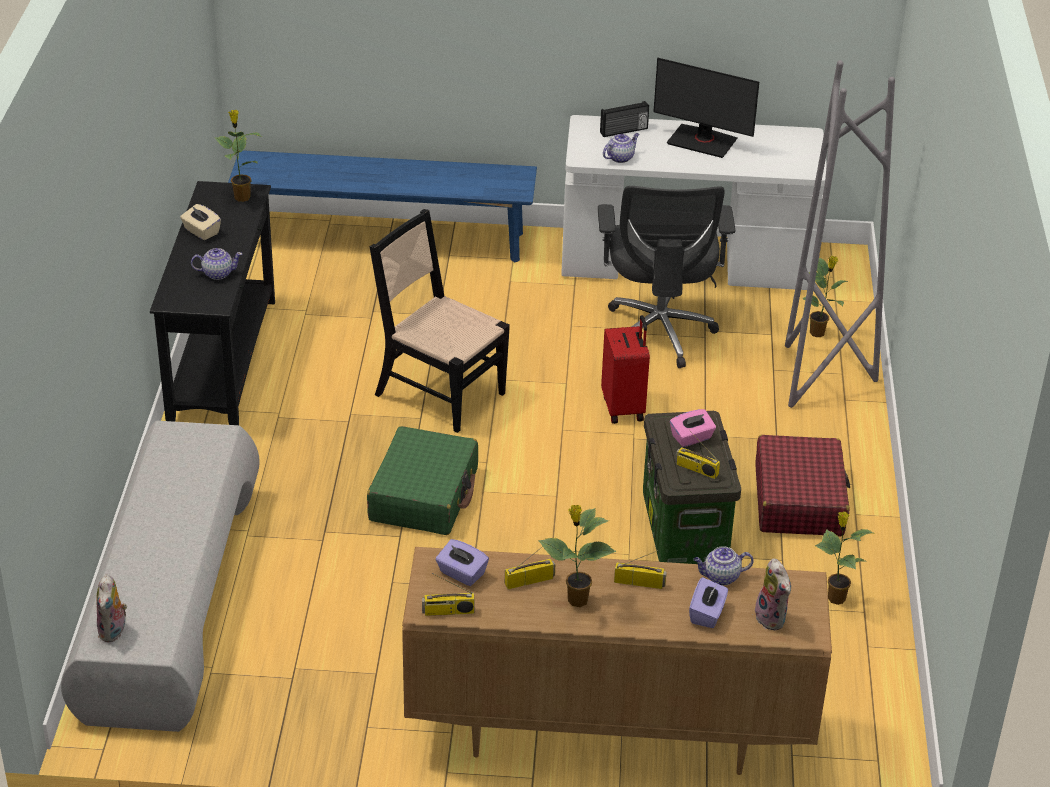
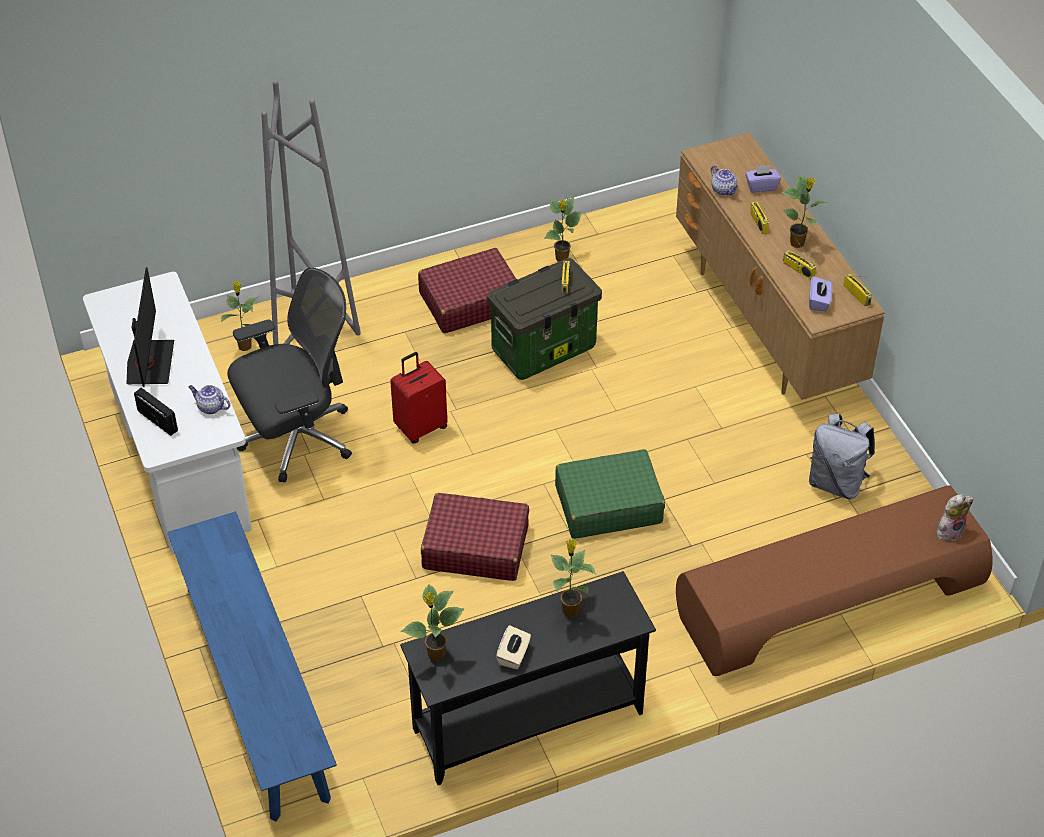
camera: 115 degrees left, 10 degrees up
grey bench [61,421,259,732] -> brown bench [676,485,993,676]
teapot [191,248,242,280] -> potted plant [551,539,596,617]
chair [370,209,510,433] -> red suitcase [421,493,529,581]
pink tissue box [670,409,716,447] -> none
plush toy [755,559,791,630] -> none
none -> grey backpack [809,414,875,499]

